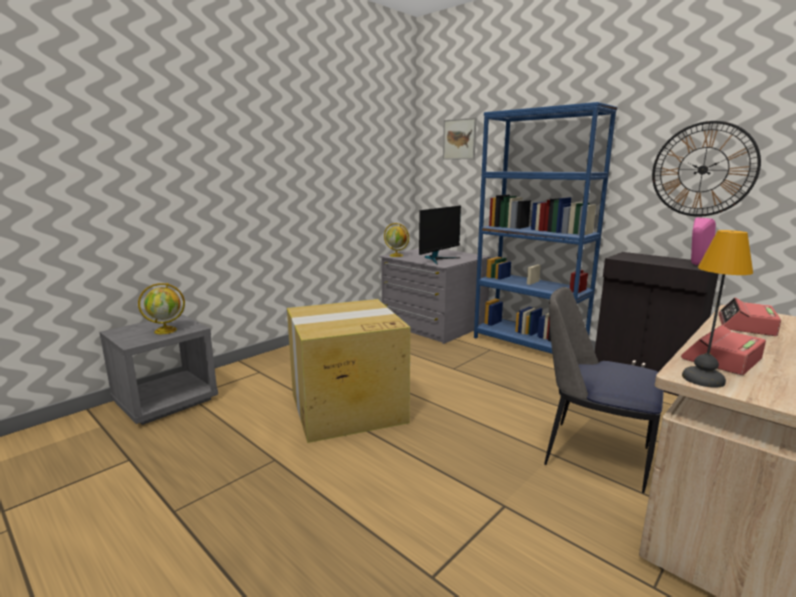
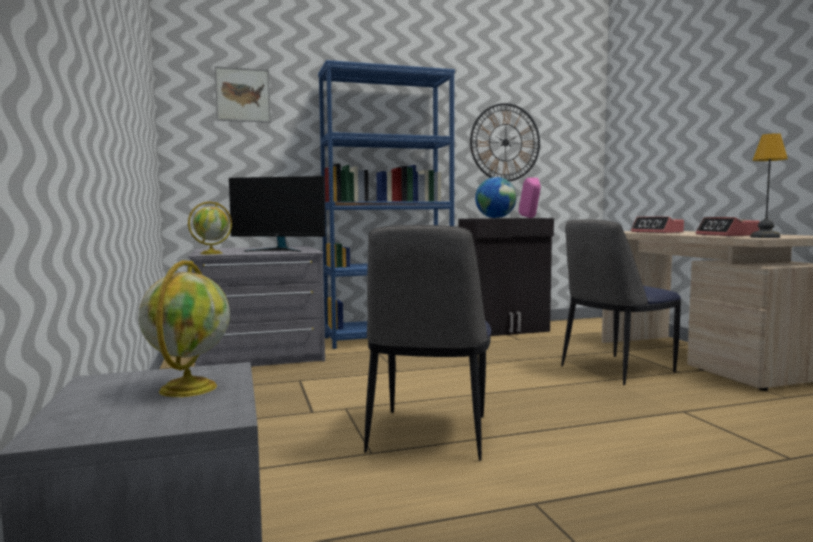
camera: 60 degrees left, 10 degrees down
cardboard box [287,299,410,443] -> chair [364,225,491,461]
monitor [419,205,461,265] -> monitor turned 120 degrees clockwise [229,176,326,252]
none -> globe [475,177,517,218]

